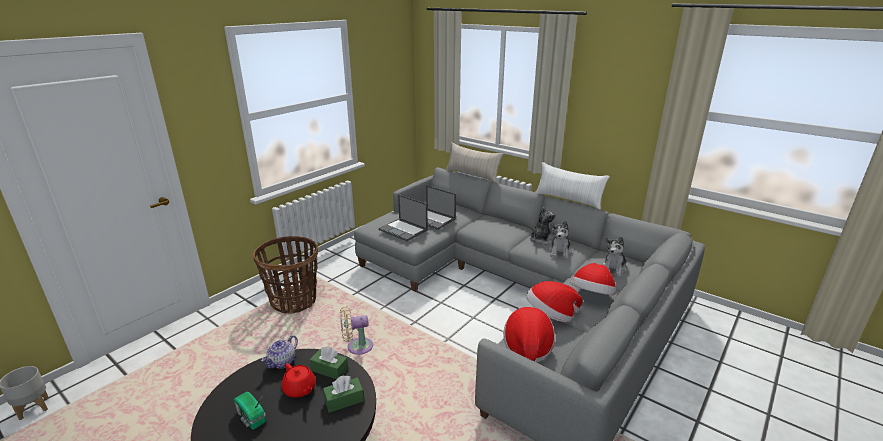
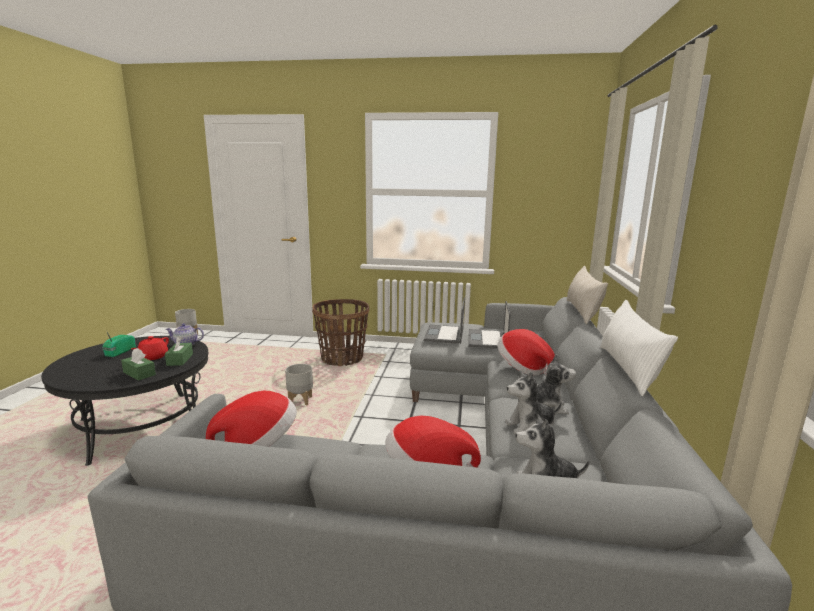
camera: 60 degrees right, 10 degrees down
beige fan [340,306,373,355] -> grey planter [285,364,313,406]
hat [526,281,582,322] -> hat moved to [498,329,555,376]

